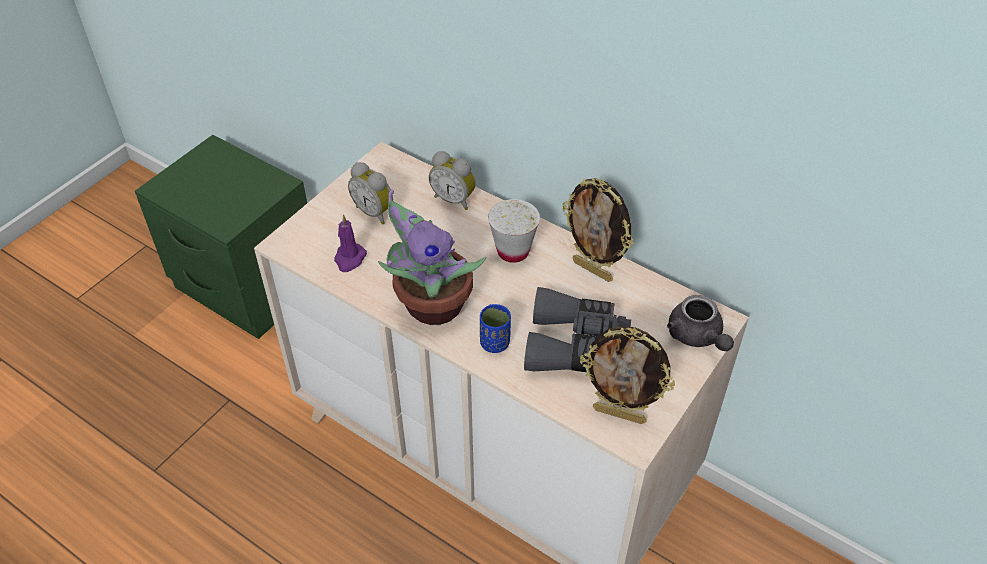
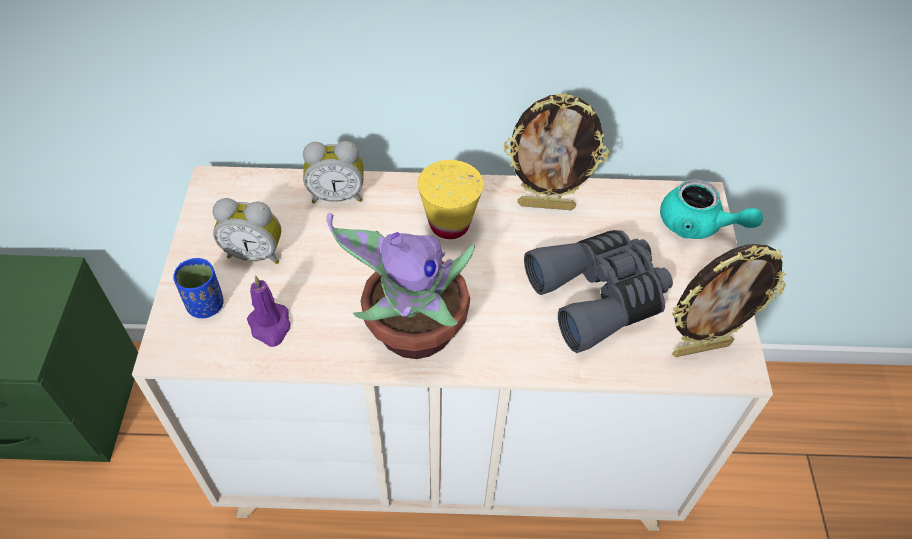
camera: 35 degrees left, 5 degrees up
blue cup [480,304,511,353] -> blue cup moved to [173,258,224,318]
white cup [488,199,540,263] -> yellow cup [417,160,484,239]
grey teapot [667,295,734,351] -> turquoise teapot [660,179,763,239]

